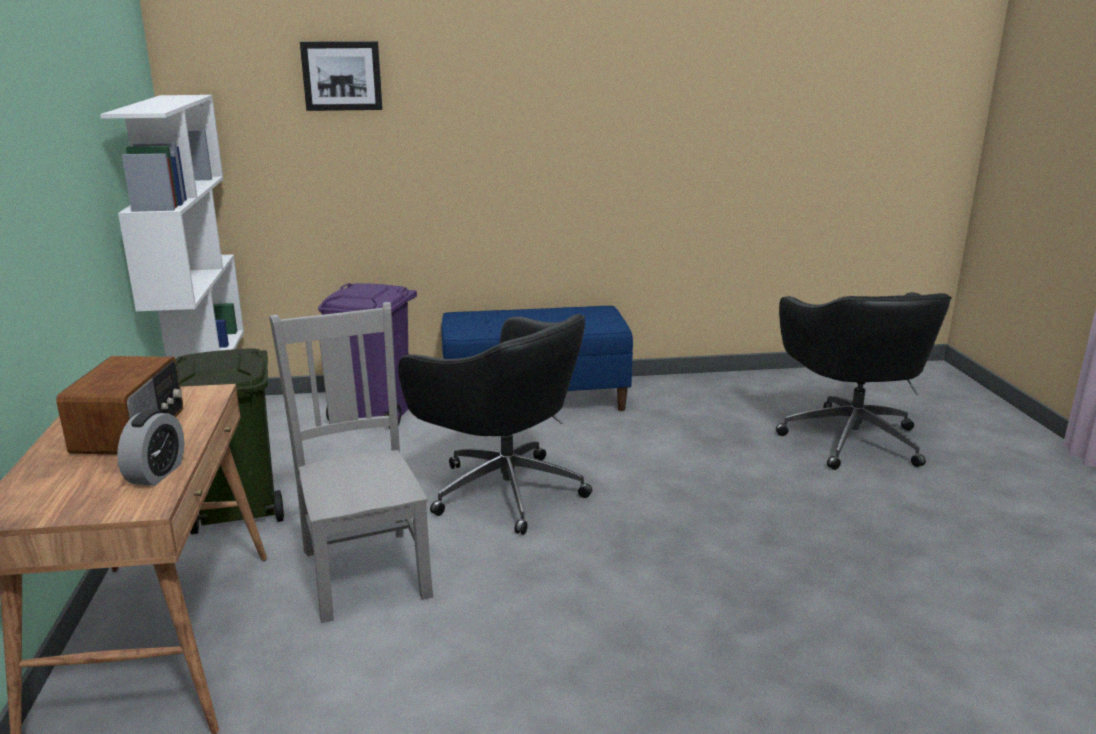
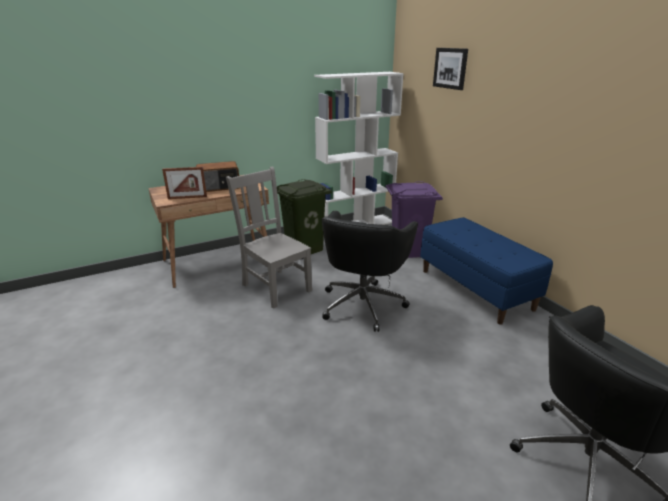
camera: 70 degrees right, 5 degrees up
alarm clock [117,409,184,486] -> picture frame [162,167,207,199]
grey chair [269,302,433,623] -> grey chair turned 90 degrees counterclockwise [226,166,312,309]

